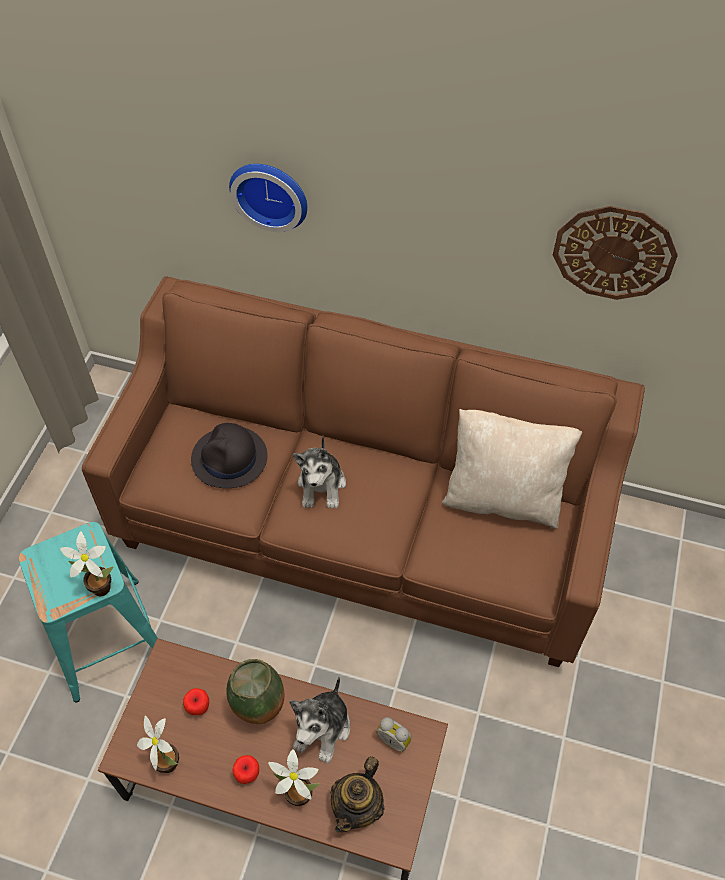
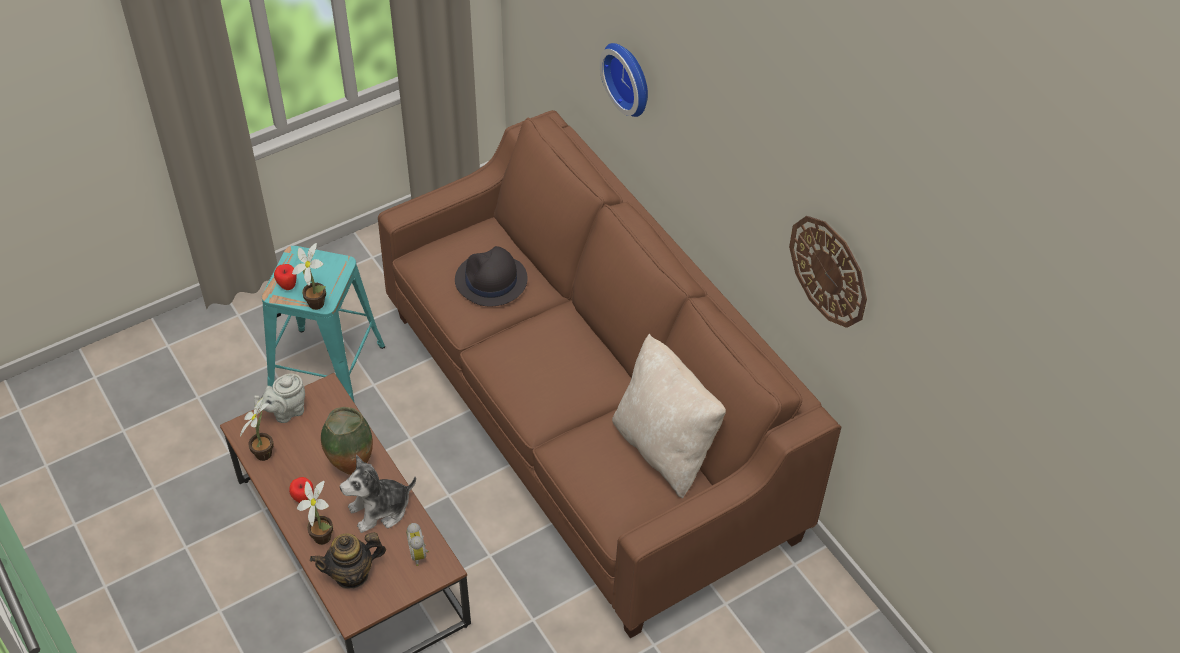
camera: 40 degrees right, 5 degrees down
apple [183,688,209,715] -> apple moved to [274,264,296,290]
plush toy [293,436,346,509] -> none
none -> grey teapot [254,374,305,423]

